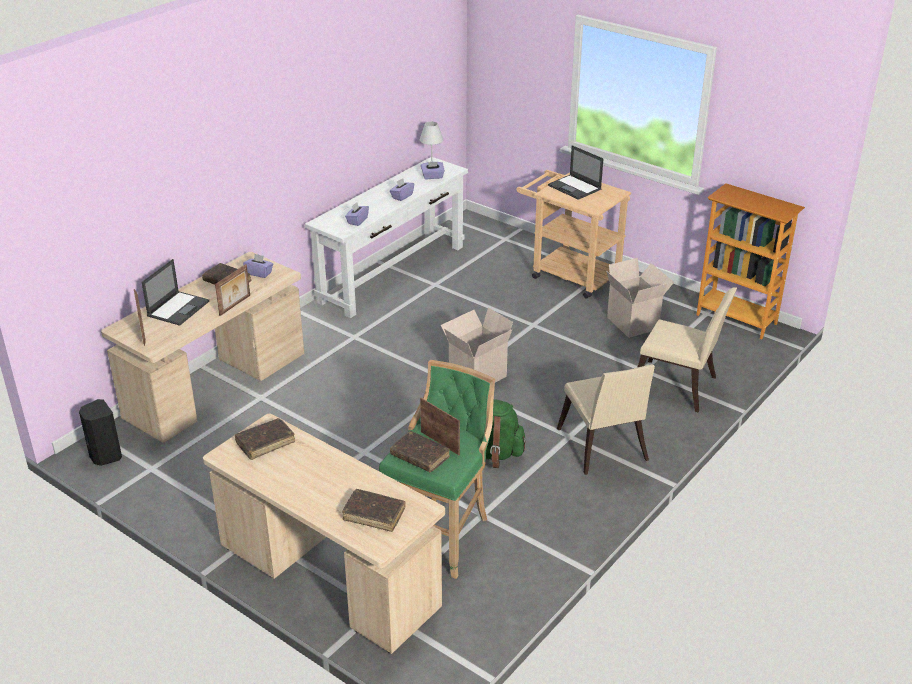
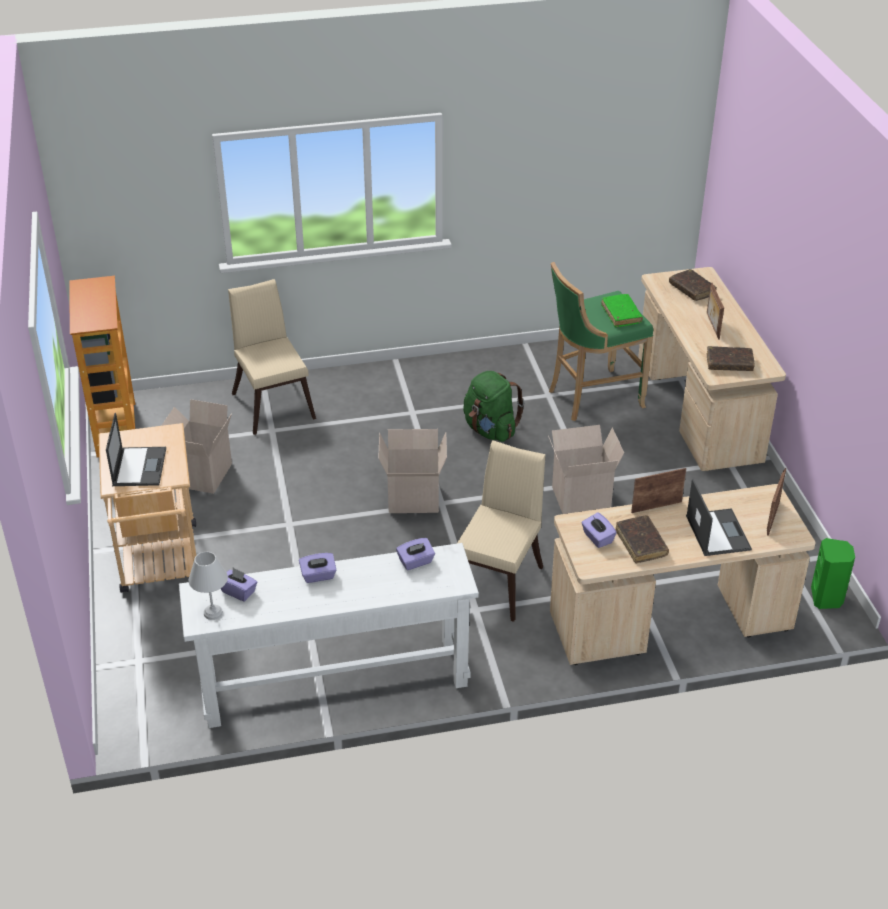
camera: 140 degrees left, 5 degrees up
black speaker [79,399,122,466] -> green speaker [811,538,855,609]
laptop [142,259,209,326] -> laptop turned 105 degrees clockwise [686,479,752,556]
brown book [390,431,450,472] -> green book [601,294,643,327]
picture frame [420,398,460,455] -> picture frame moved to [707,283,724,340]
beige chair [557,364,655,475] -> beige chair moved to [457,440,545,622]
none -> cardboard box [548,425,624,514]

